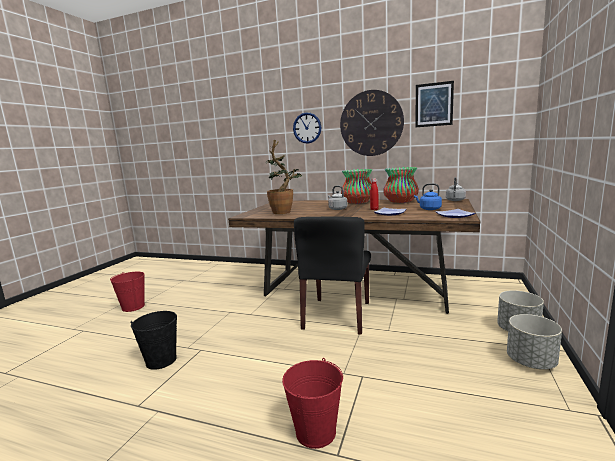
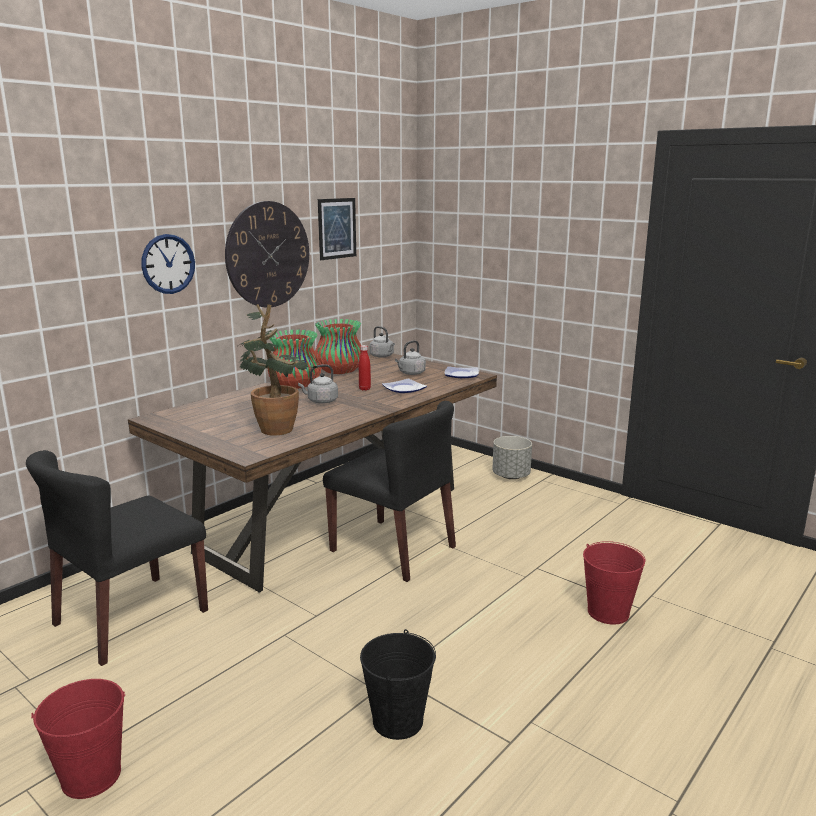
camera: 70 degrees left, 5 degrees up
blue kettle [414,183,442,210] -> grey kettle [395,340,426,375]
grey planter [507,314,562,369] -> none
none -> black chair [26,450,208,666]

